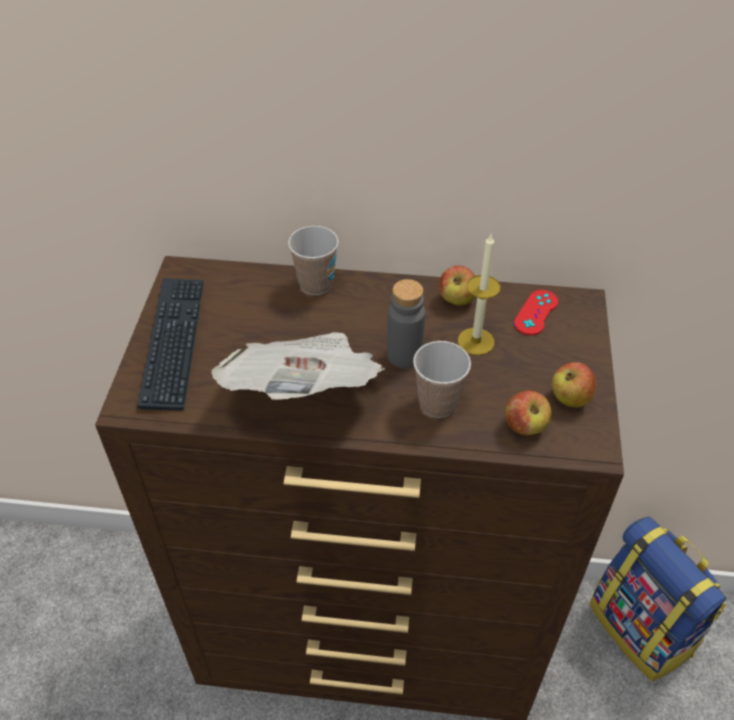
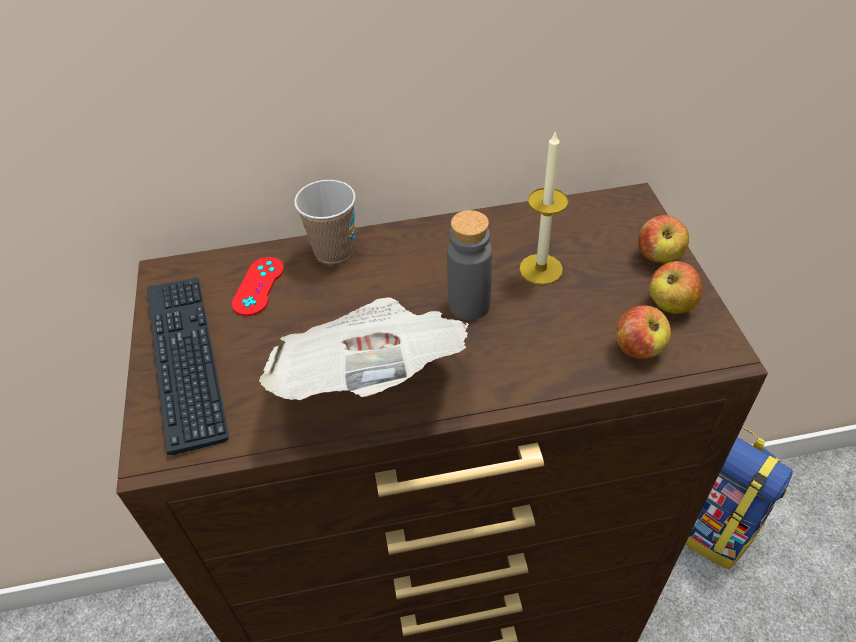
camera: 15 degrees left, 0 degrees up
cup [413,341,471,418] -> none
apple [438,265,475,306] -> apple moved to [638,215,689,264]
red game controller [514,290,558,335] -> red game controller moved to [231,257,284,316]

